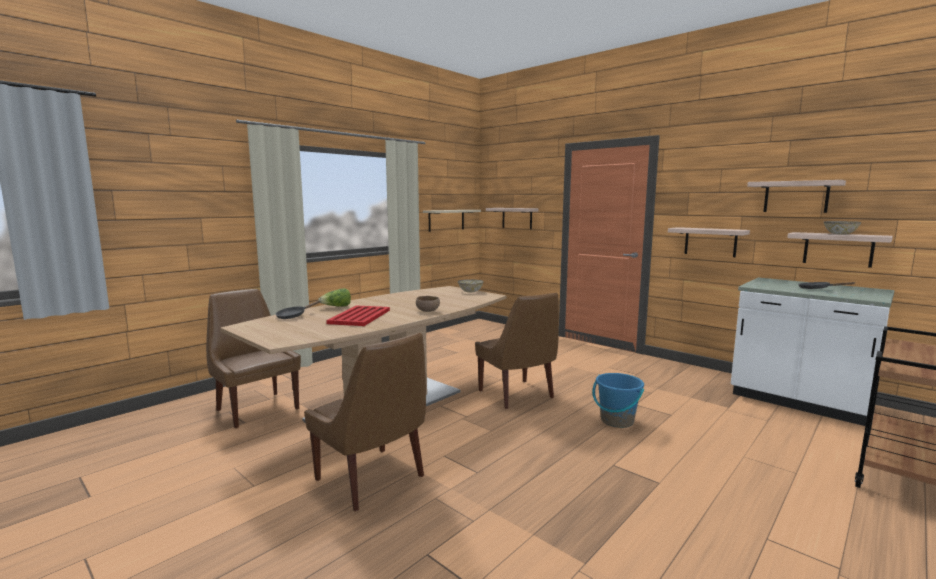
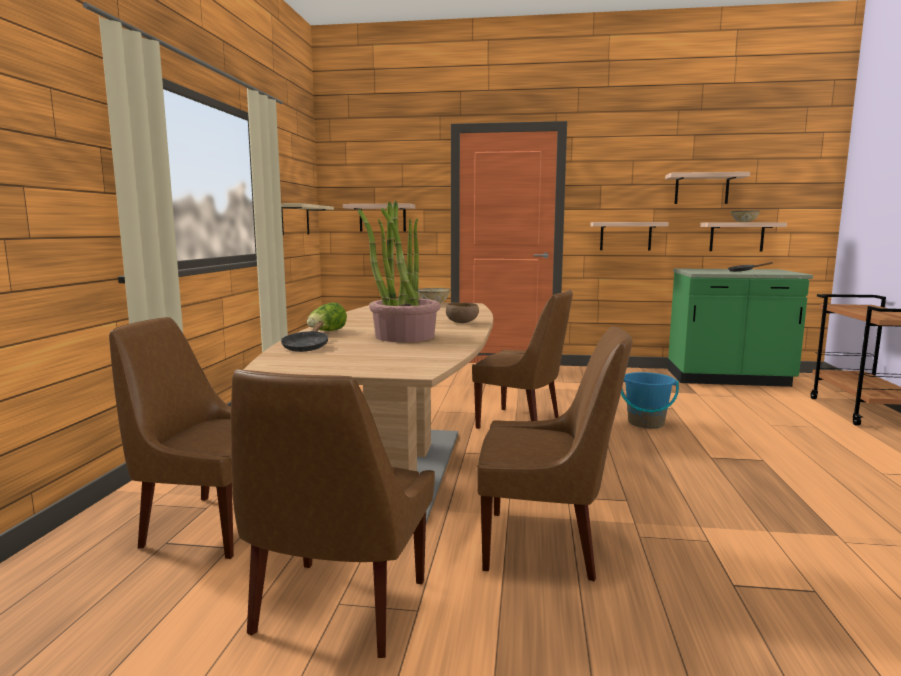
camera: 35 degrees left, 0 degrees up
red tray [326,305,390,326] -> potted plant [358,201,441,342]
white counter [731,277,894,426] -> green counter [668,268,813,387]
none -> brown chair [231,369,435,658]

